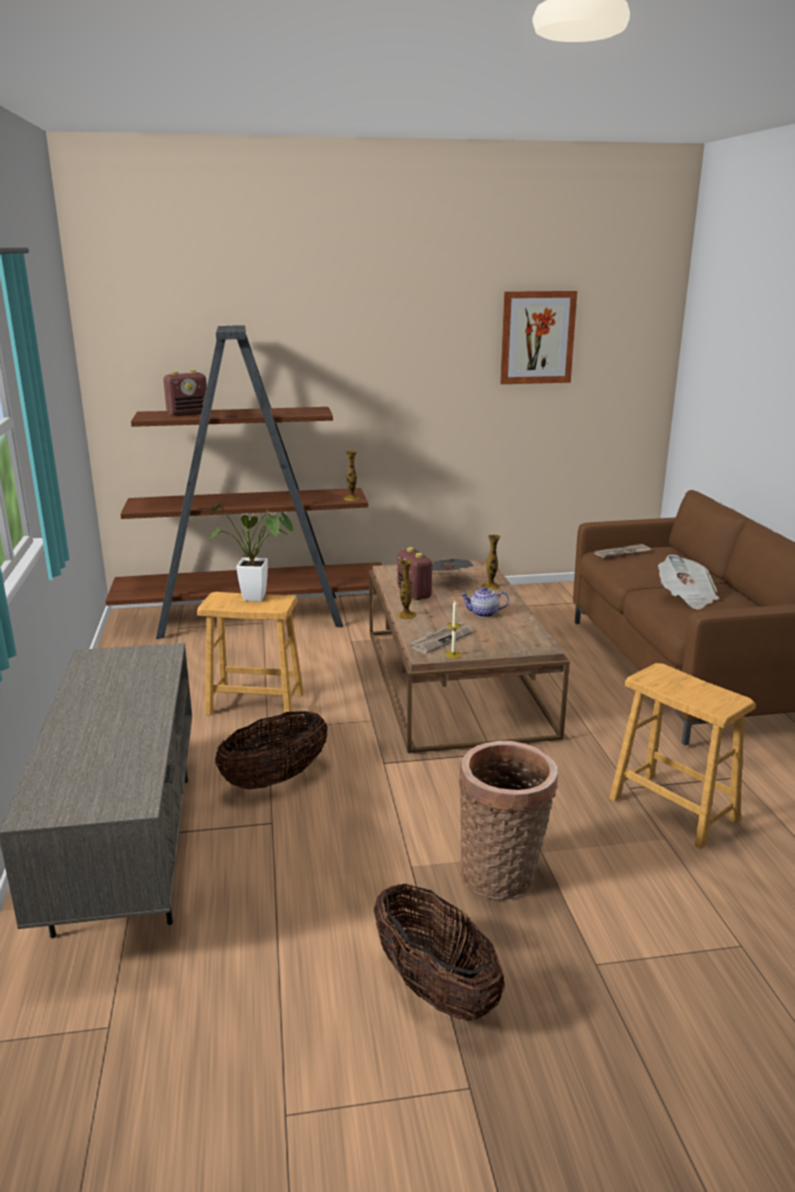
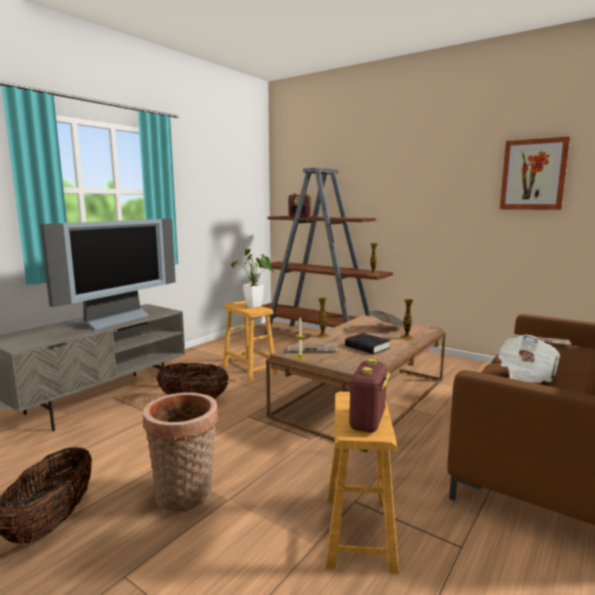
camera: 45 degrees right, 10 degrees down
radio [398,547,435,600] -> radio moved to [349,359,390,433]
teapot [460,587,509,618] -> black book [345,333,391,354]
none -> television [40,219,176,330]

